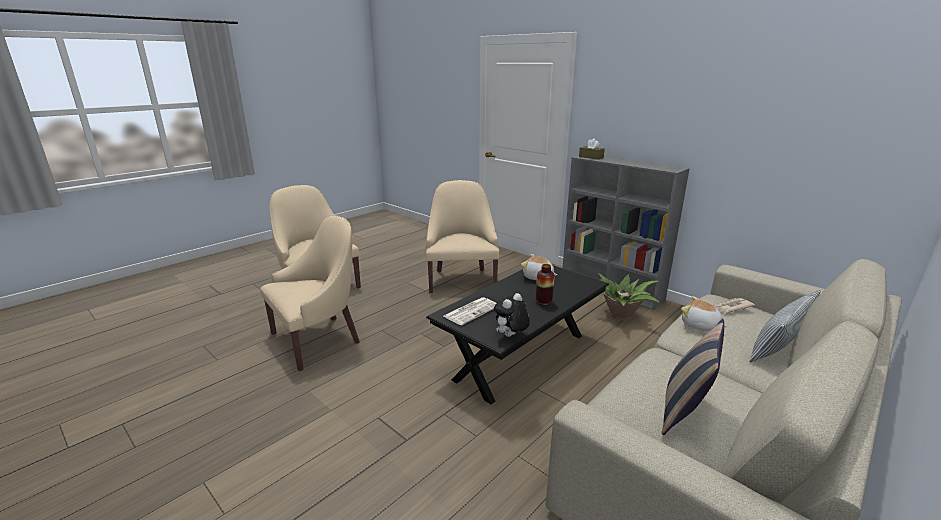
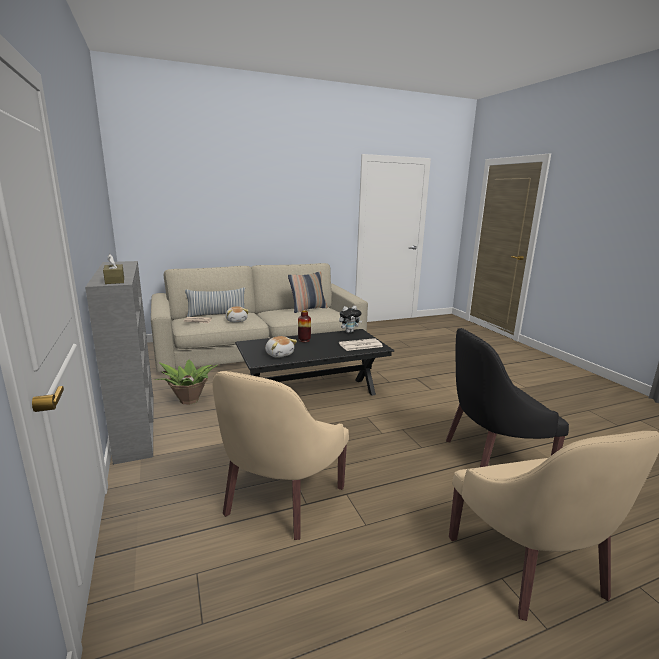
camera: 155 degrees left, 5 degrees down
beige armchair [261,215,360,371] -> black armchair [446,328,569,467]

